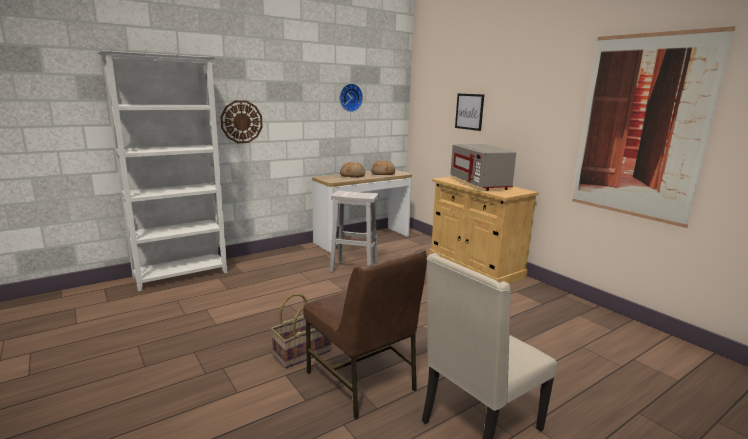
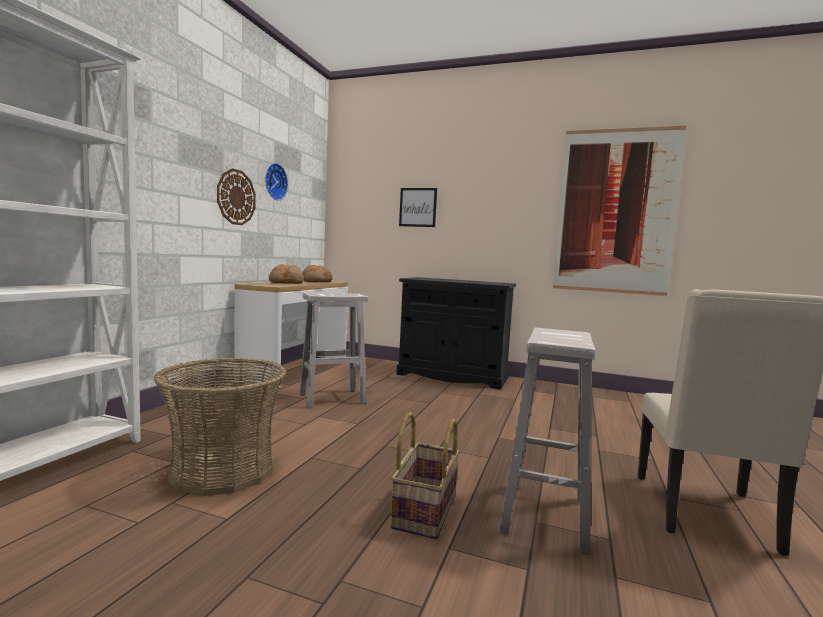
camera: 35 degrees left, 10 degrees down
wall clock [220,100,263,143] -> wall clock moved to [217,168,256,225]
brown chair [303,249,427,420] -> white stool [499,328,596,554]
beige cabinet [429,176,539,284] -> black cabinet [396,277,516,390]
grey microwave [450,144,516,191] -> none
none -> basket [154,357,287,496]

